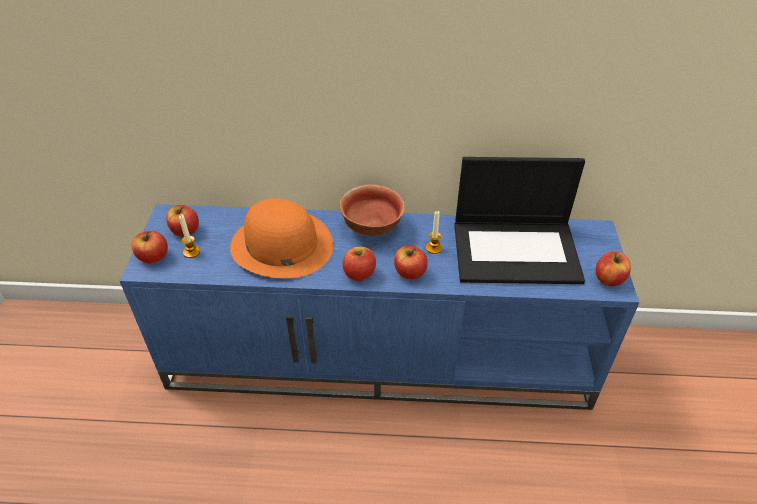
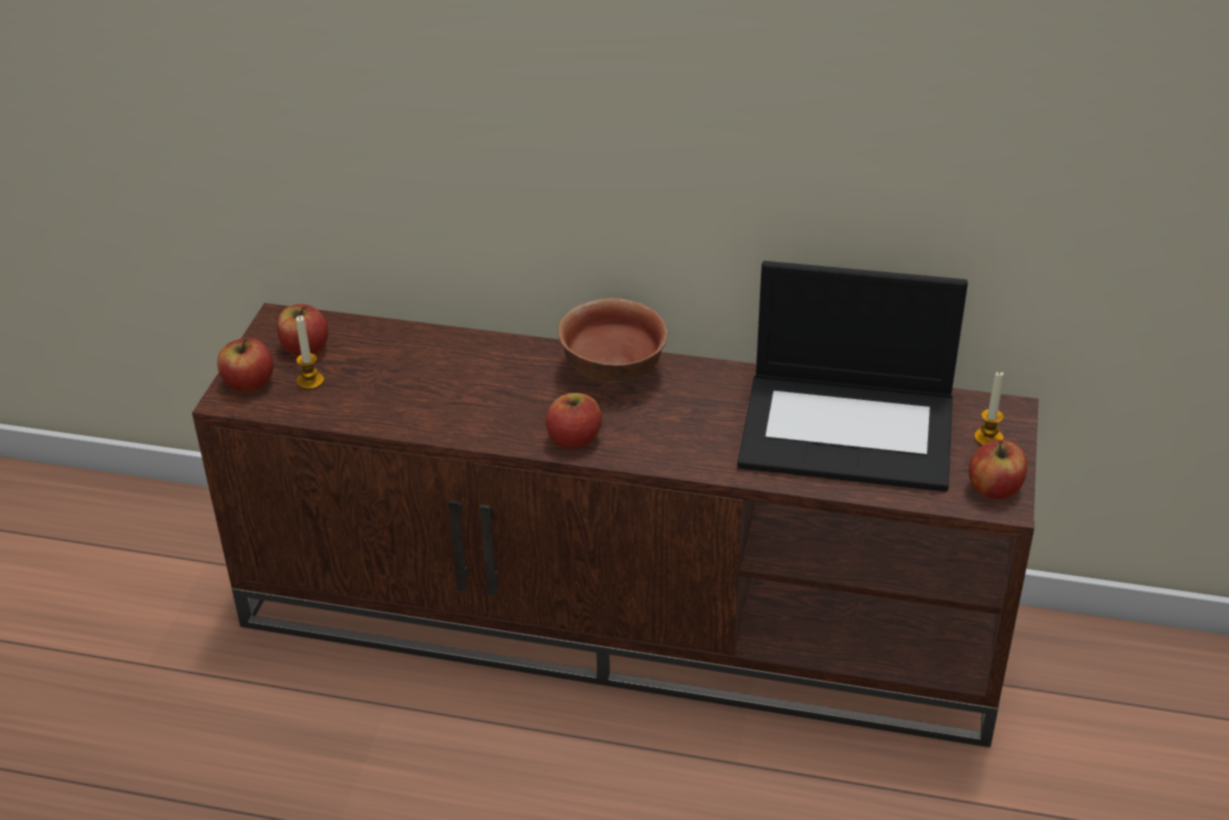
camera: 10 degrees right, 5 degrees down
blue tv stand [120,204,640,410] -> brown tv stand [192,303,1038,747]
orange hat [230,198,333,278] -> none
apple [394,246,428,280] -> none
candle [426,211,442,254] -> candle moved to [974,372,1004,446]

